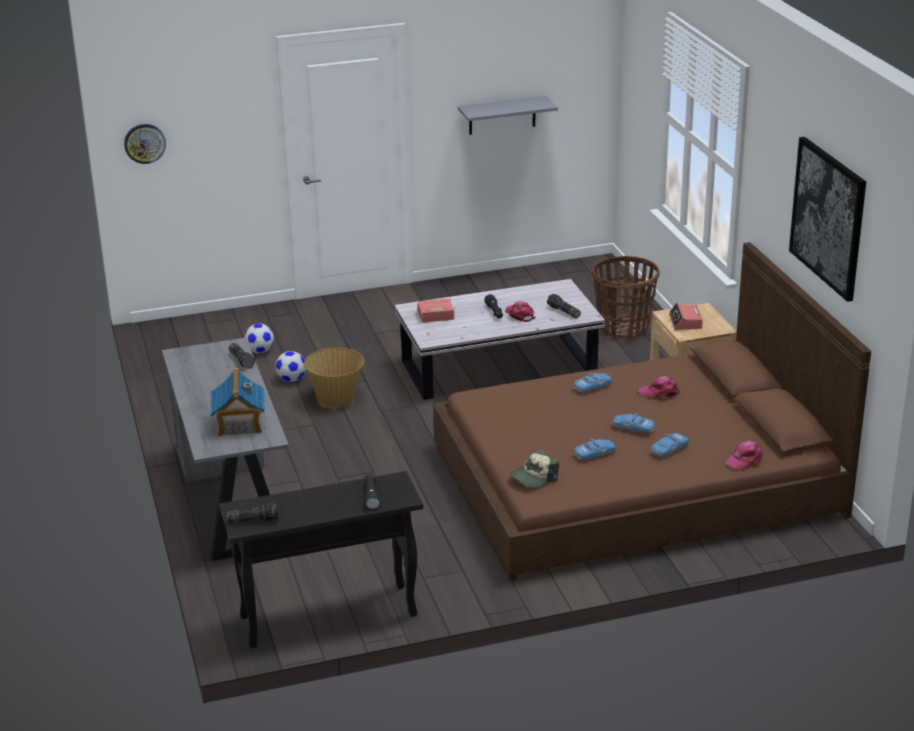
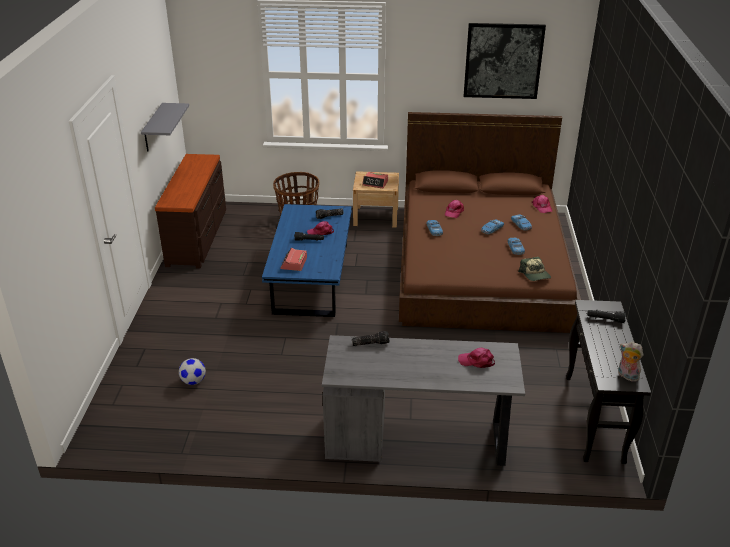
camera: 70 degrees left, 5 degrees up
wall clock [124,124,166,164] -> none
toy house [210,368,265,436] -> pink cap [458,347,495,368]
flashlight [227,503,279,524] -> plush toy [618,342,643,382]
football [275,351,306,382] -> none
basket [304,348,364,408] -> none
white coffee table [395,279,605,400] -> blue coffee table [262,204,352,317]
none -> brown dresser [155,154,226,268]

